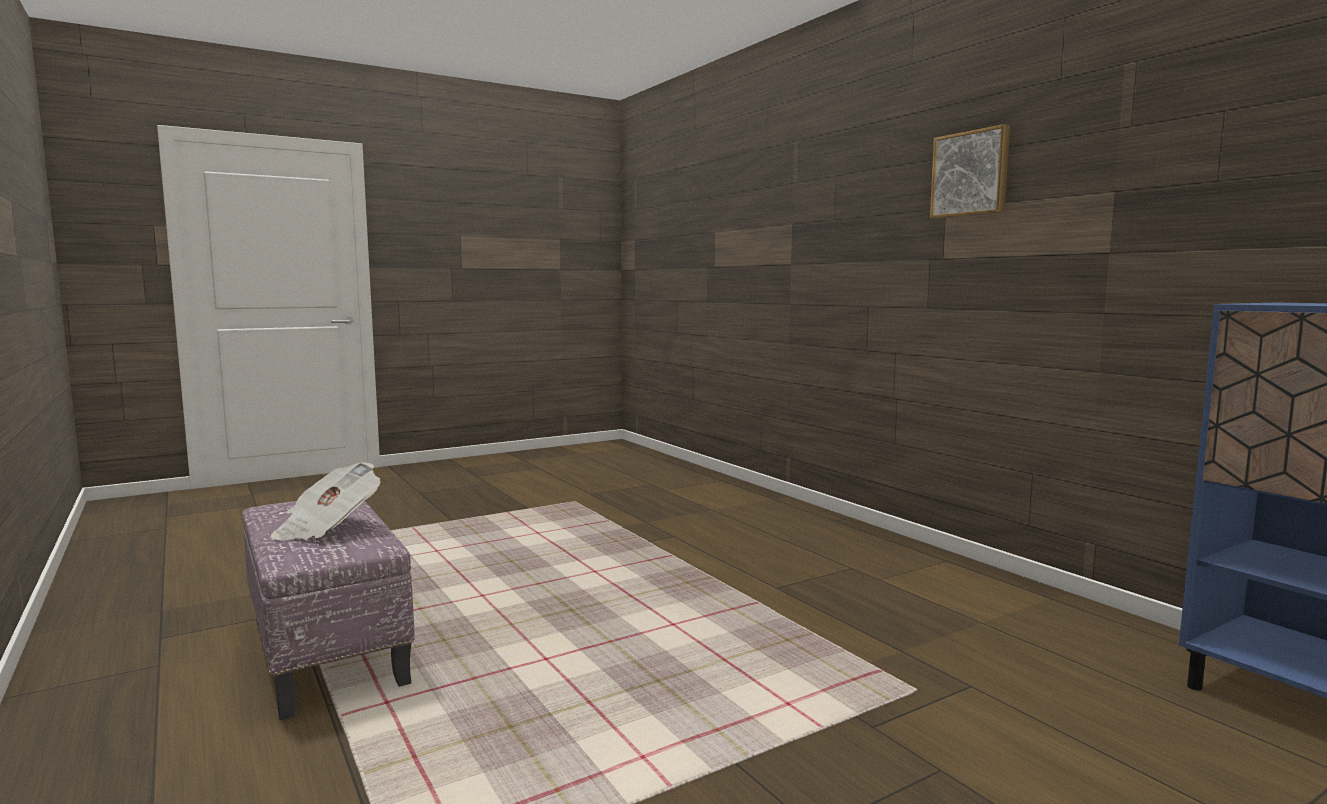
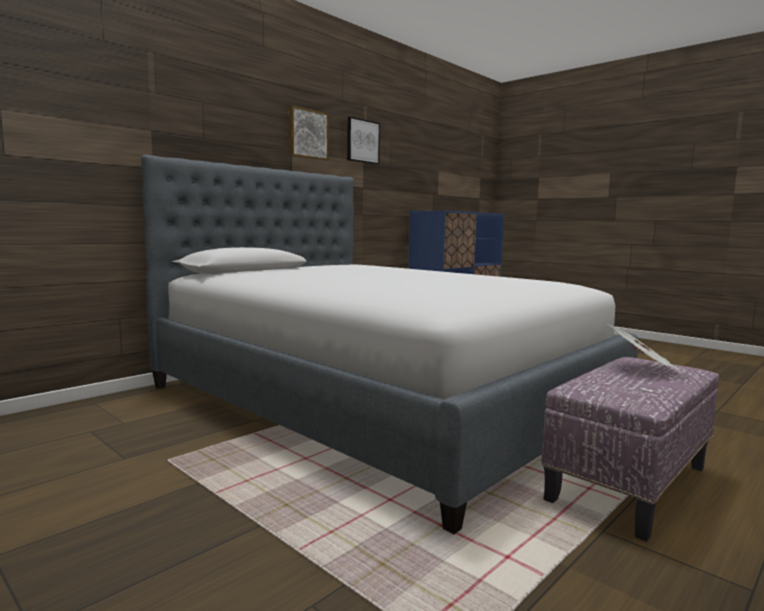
camera: 105 degrees left, 0 degrees up
none -> bed [141,155,638,534]
none -> picture [347,117,380,165]

